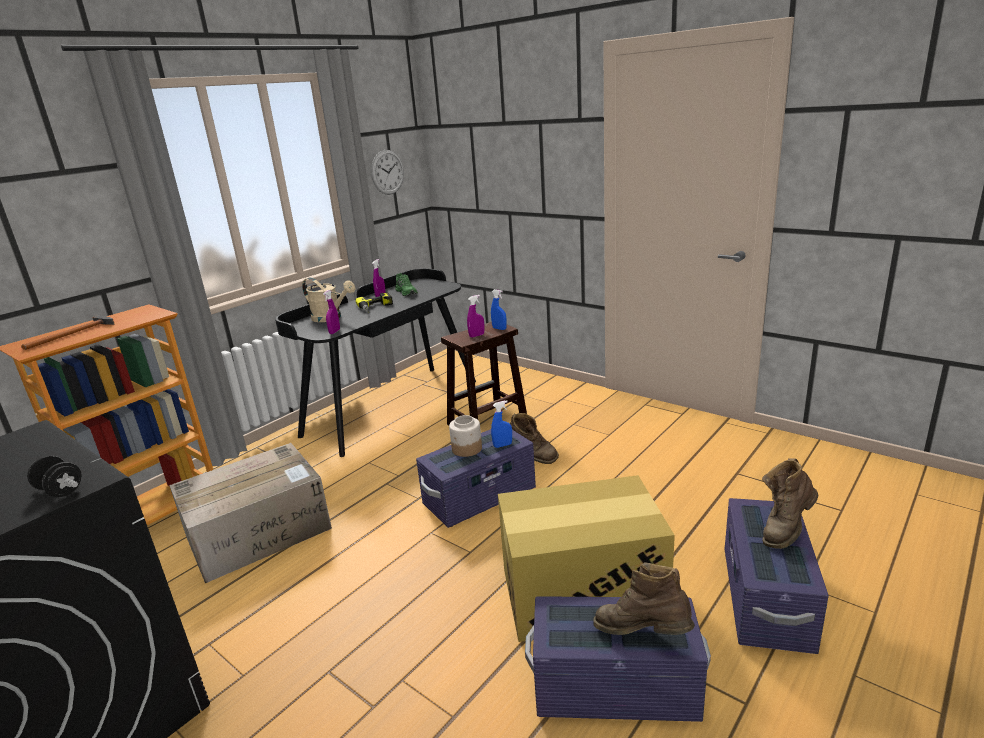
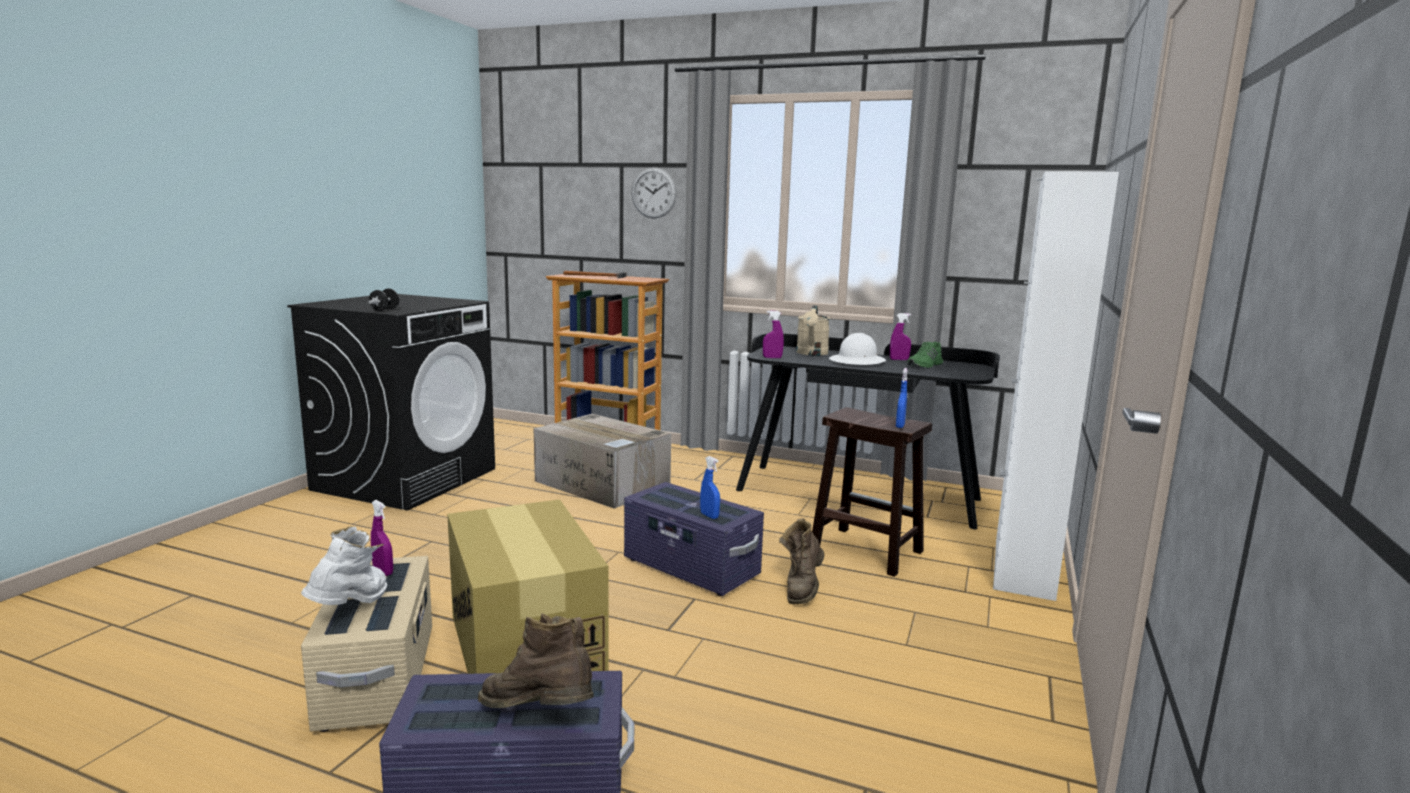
camera: 70 degrees right, 10 degrees down
power drill [355,293,393,313] -> white hard hat [829,333,886,365]
wall clock [371,150,404,195] -> wall clock moved to [631,167,677,219]
jar [449,415,482,457] -> none
purple spray bottle [467,295,484,338] -> purple spray bottle moved to [371,500,393,576]
purple storage box [525,596,711,722] -> beige storage box [301,556,432,732]
brown boot [594,562,695,635] -> white boot [301,526,387,605]
none -> white cabinet [993,171,1119,601]

